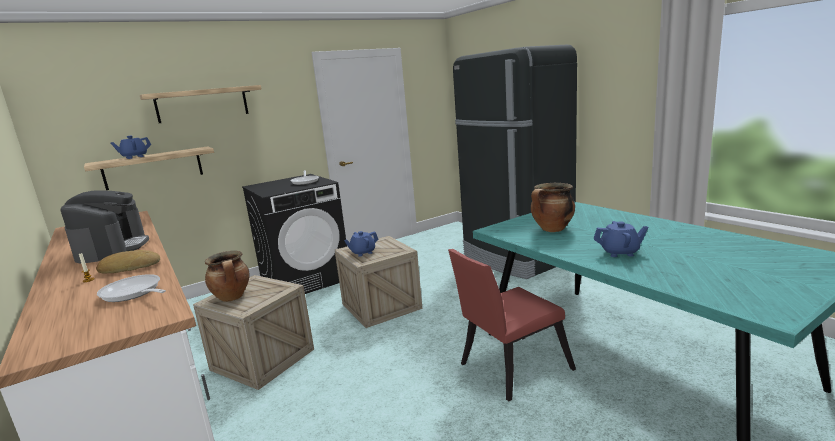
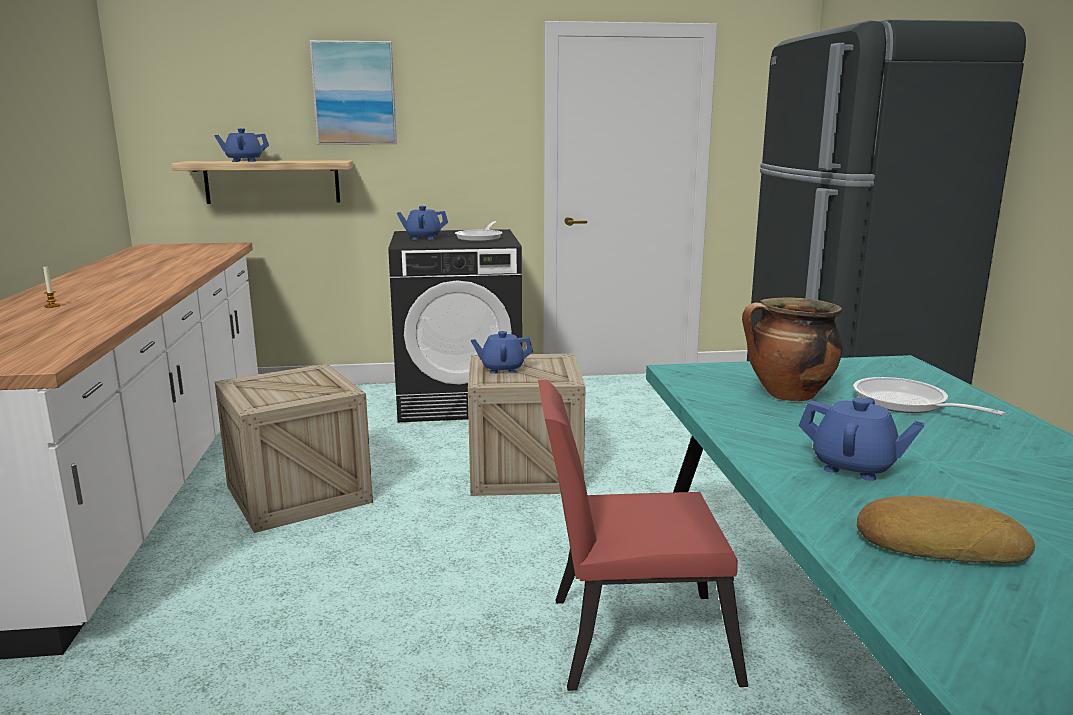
camera: 25 degrees right, 0 degrees up
coffee machine [60,191,149,263] -> none
bread [96,250,160,274] -> bread moved to [857,496,1035,563]
frying pan [97,274,166,302] -> frying pan moved to [853,377,1006,416]
shelf [140,85,262,123] -> picture [310,40,397,145]
cooking pot [205,251,250,302] -> none
none -> blue teapot [397,206,448,240]

